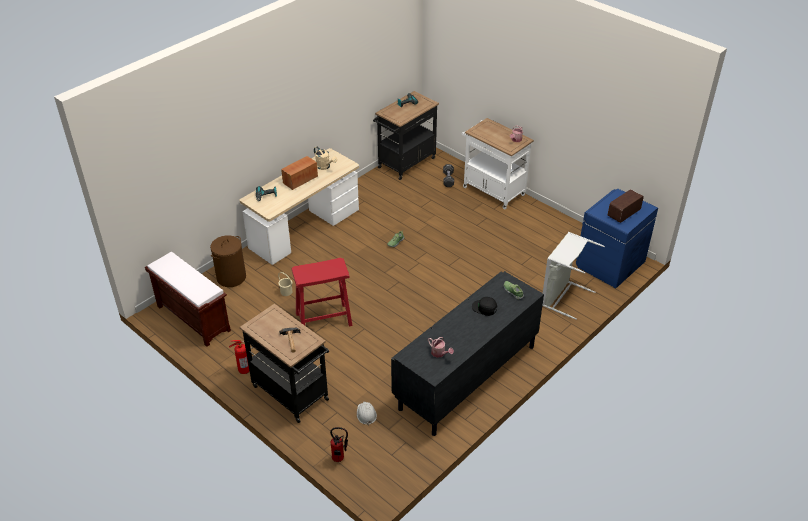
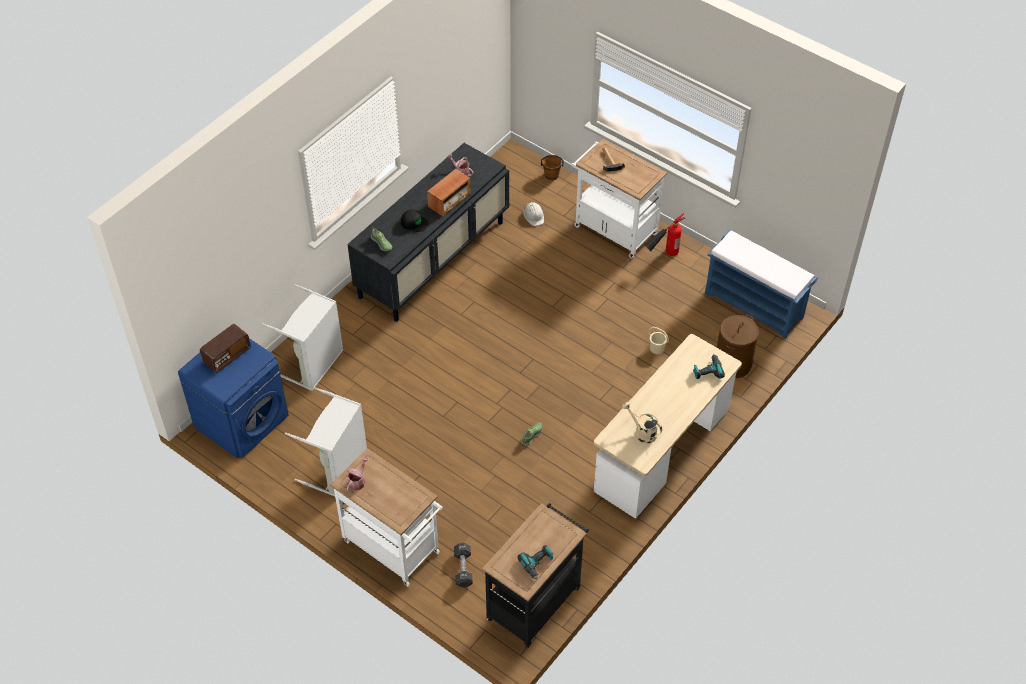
camera: 175 degrees right, 10 degrees up
brown bench [145,252,231,347] -> blue bench [705,229,817,339]
black cart [240,304,329,423] -> white cart [571,139,667,259]
radio [281,156,318,190] -> radio moved to [427,169,471,216]
red stool [291,258,353,326] -> none
fire extinguisher [330,427,348,462] -> brown bucket [541,155,564,180]
none -> grey laundry basket [285,387,367,497]

